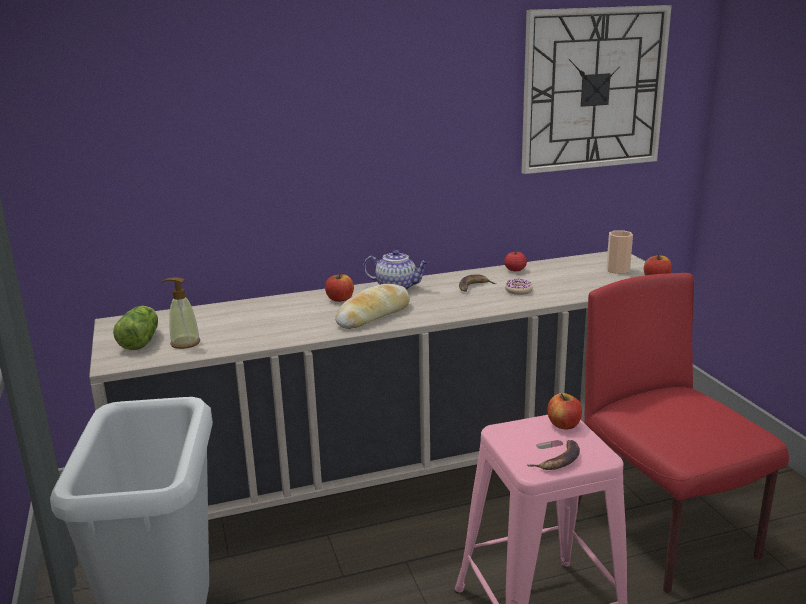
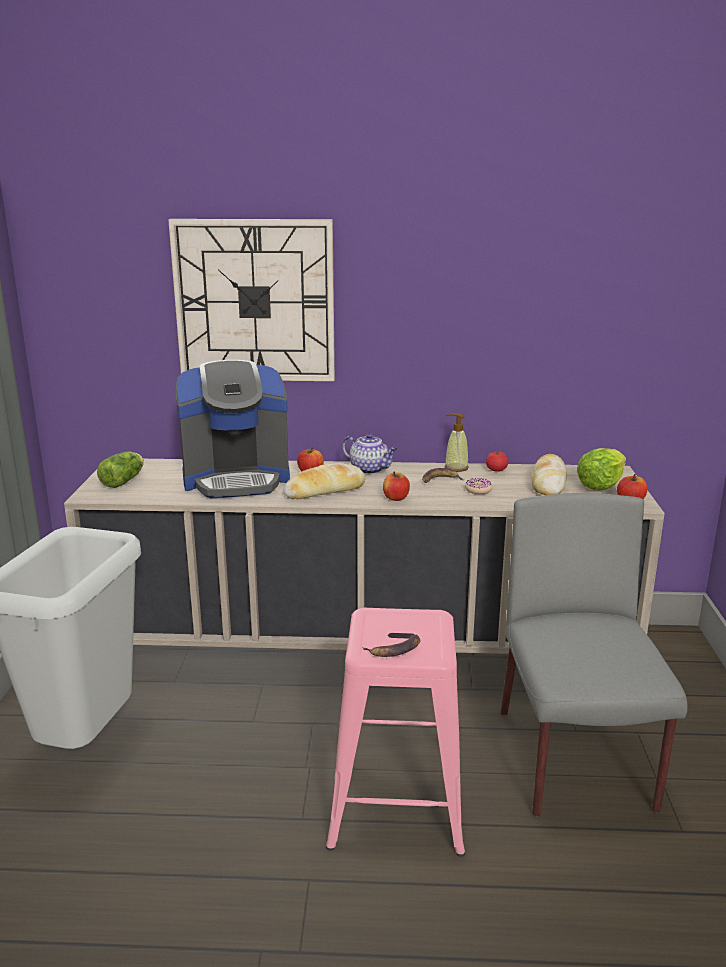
camera: 20 degrees right, 0 degrees up
soap dispenser [161,277,200,349] -> soap dispenser moved to [445,413,468,472]
wall clock [521,5,672,174] -> wall clock moved to [168,219,335,381]
apple [547,393,582,429] -> apple moved to [383,472,410,501]
red chair [578,273,789,593] -> grey chair [501,493,688,816]
cup [606,230,633,274] -> lettuce [577,448,626,491]
none -> coffee machine [176,360,290,498]
none -> bread [531,454,567,495]

